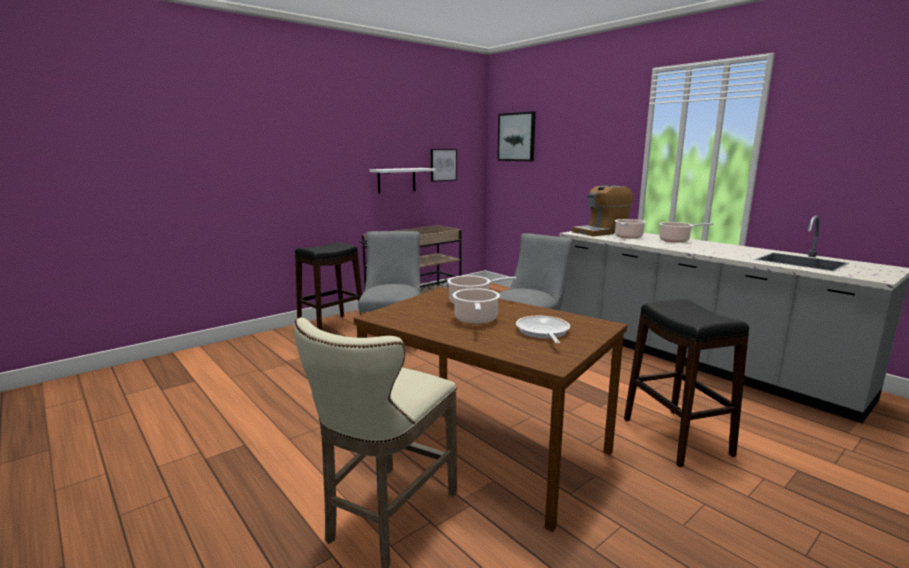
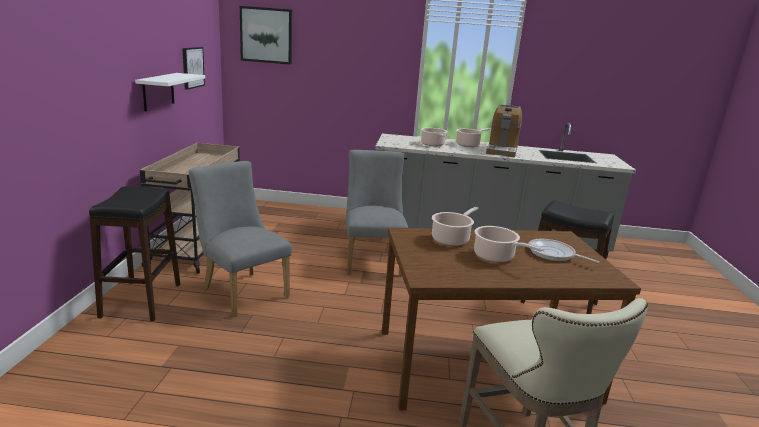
camera: 45 degrees left, 5 degrees up
coffee machine [572,185,633,236] -> coffee machine moved to [486,104,522,157]

